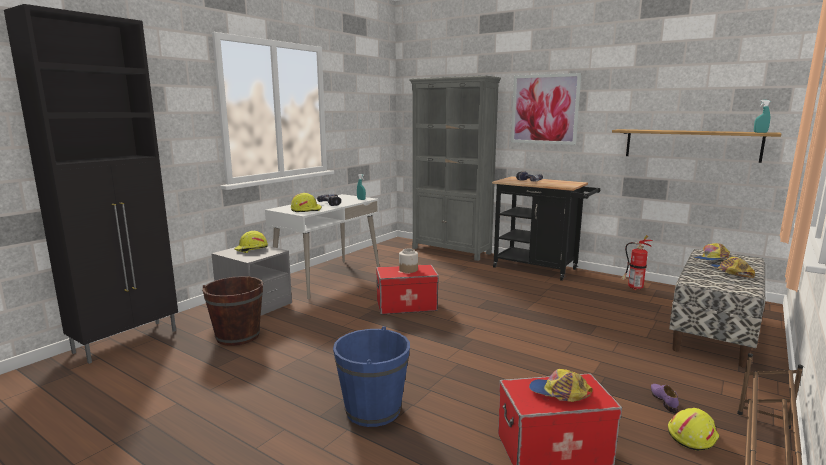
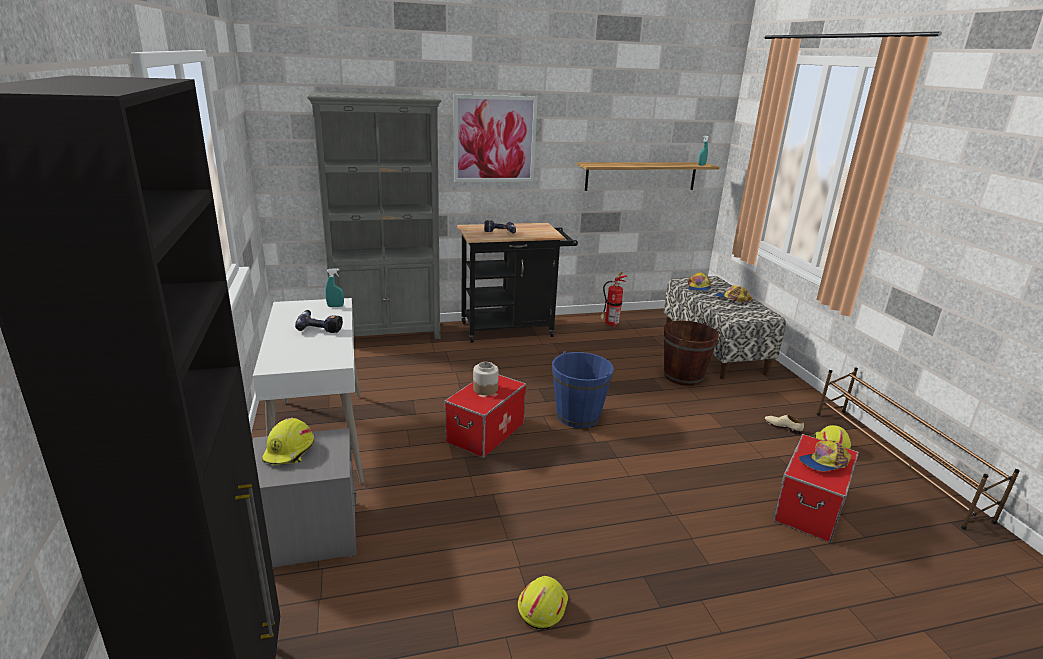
camera: 50 degrees left, 10 degrees up
brown bucket [202,276,263,346] -> brown bucket moved to [664,321,719,386]
yellow hard hat [291,193,322,212] -> yellow hard hat moved to [518,576,568,630]
blue bucket [333,326,410,427] -> blue bucket moved to [552,351,614,428]
purple shoe [651,384,679,413] -> beige shoe [765,415,804,435]

